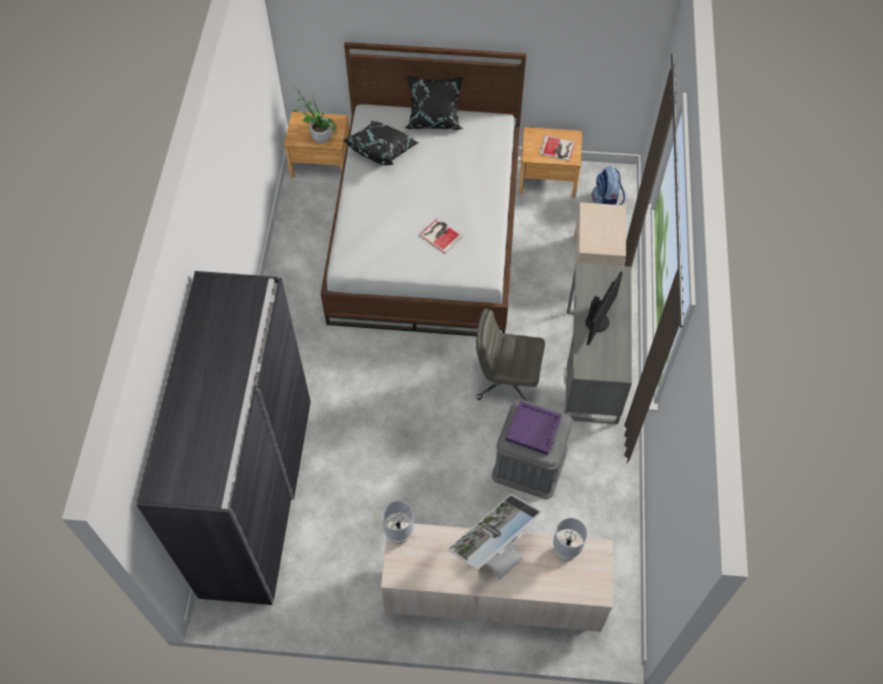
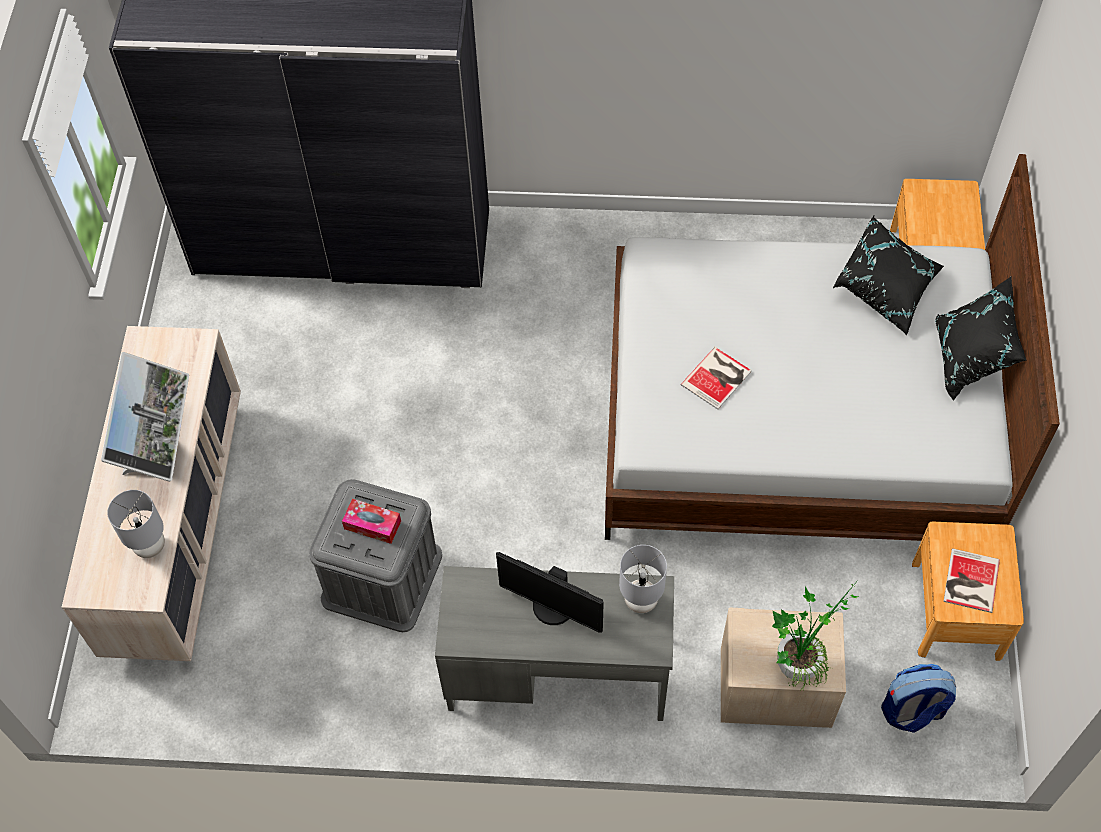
camera: 90 degrees right, 0 degrees up
potted plant [293,84,338,143] -> potted plant moved to [772,579,859,690]
grey table lamp [382,501,414,544] -> grey table lamp moved to [619,545,667,613]
monitor [448,494,542,580] -> monitor turned 45 degrees clockwise [101,352,189,482]
grey office chair [476,308,545,401] -> none
purple tray [505,401,562,455] -> tissue box [342,499,401,544]

